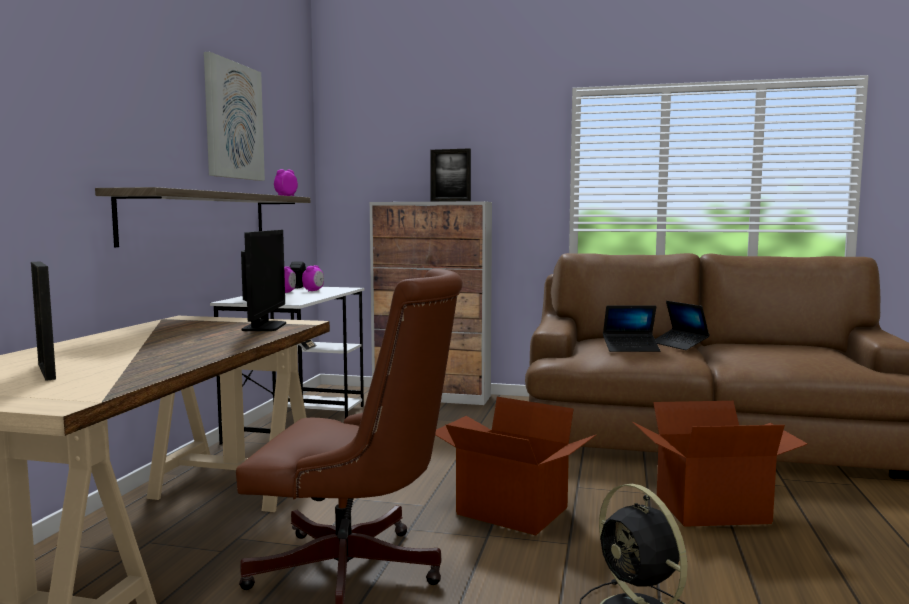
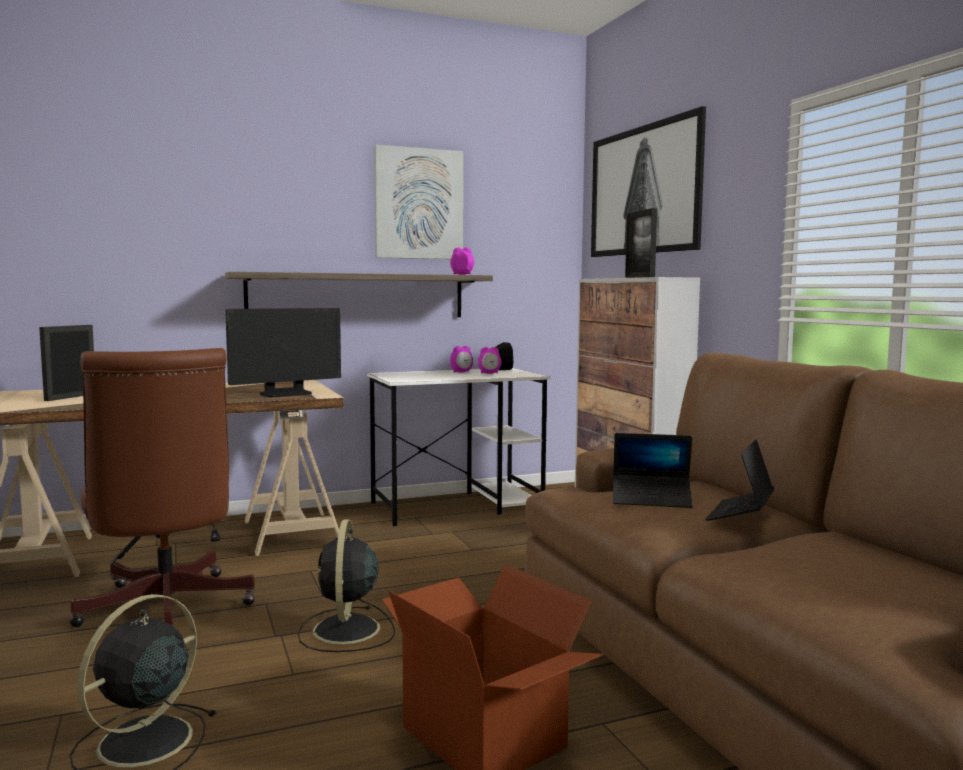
camera: 55 degrees right, 0 degrees up
cardboard box [435,397,596,535] -> black fan [298,519,395,652]
laptop [603,305,660,352] -> laptop turned 45 degrees counterclockwise [613,433,693,508]
none -> picture [591,106,706,257]

